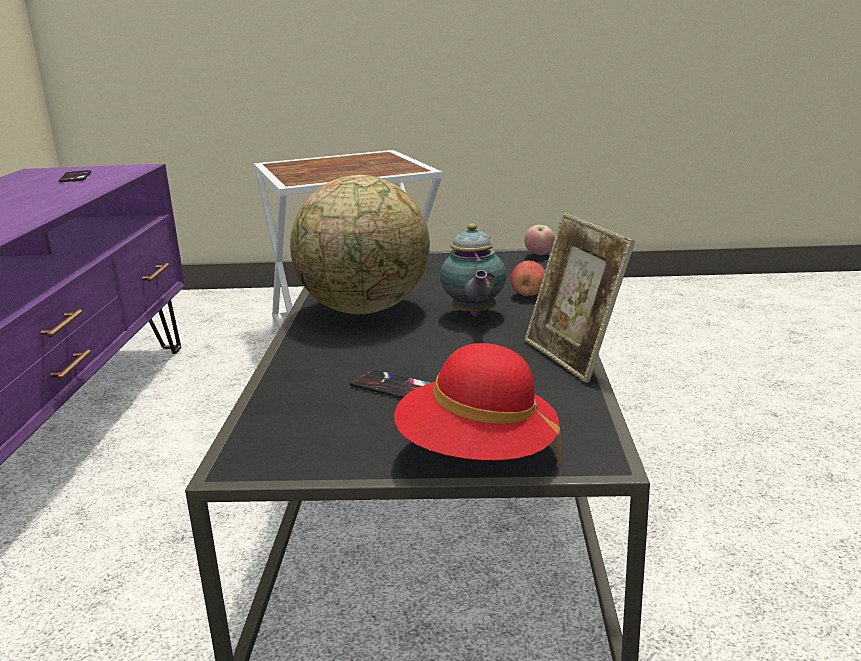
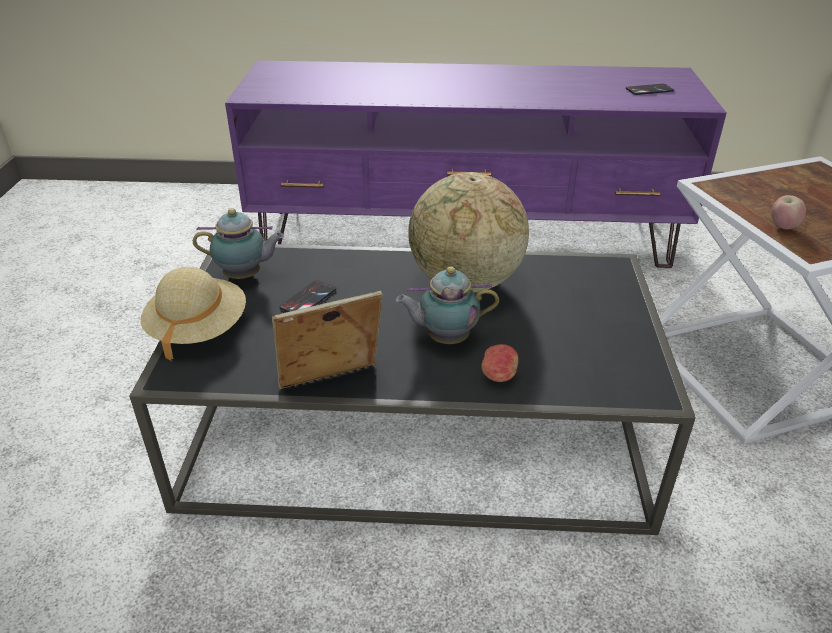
camera: 90 degrees right, 15 degrees up
red hat [394,343,561,464] -> beige hat [141,267,246,361]
apple [524,225,555,255] -> apple moved to [771,195,806,229]
none -> teapot [193,209,284,279]

